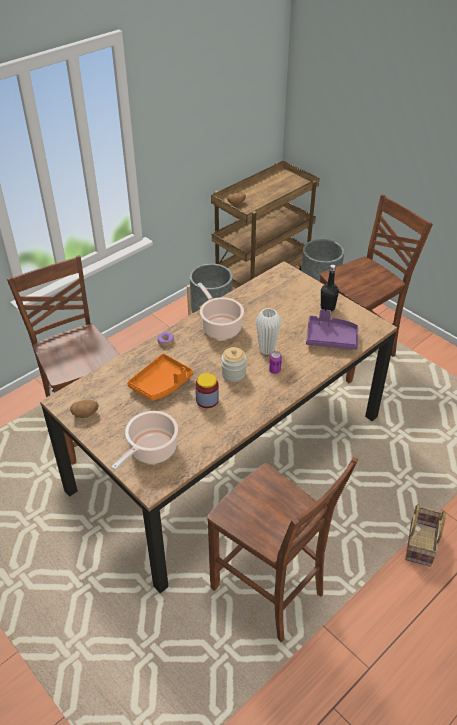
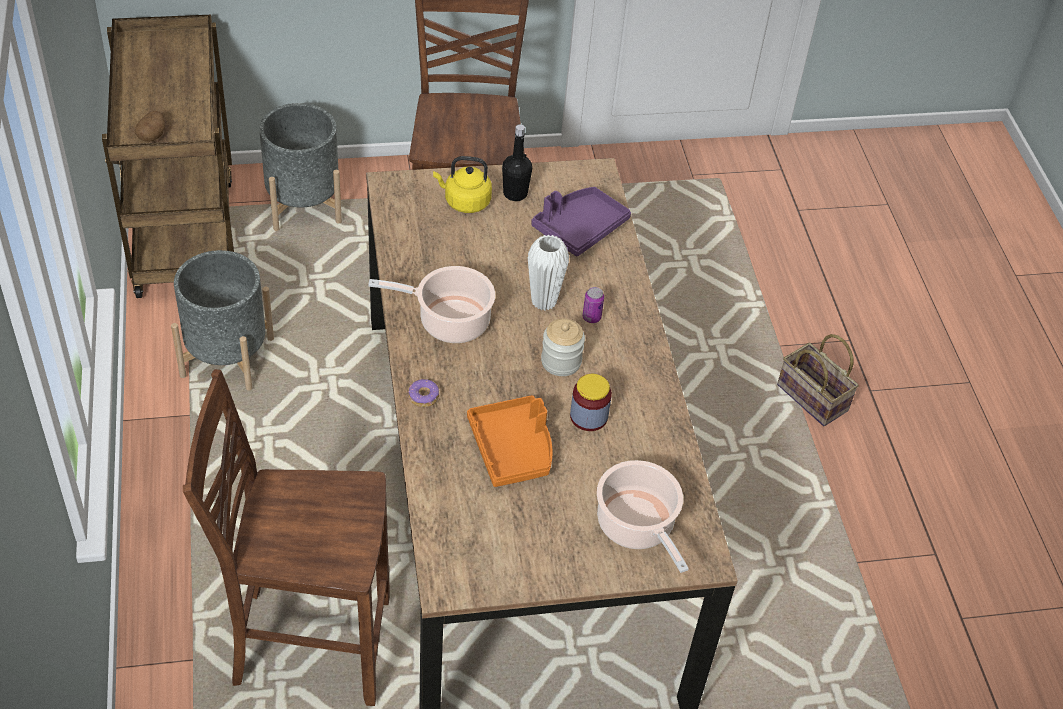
camera: 60 degrees left, 5 degrees up
potato [70,400,99,418] -> none
brown chair [207,457,358,642] -> none
none -> yellow kettle [433,156,492,213]

